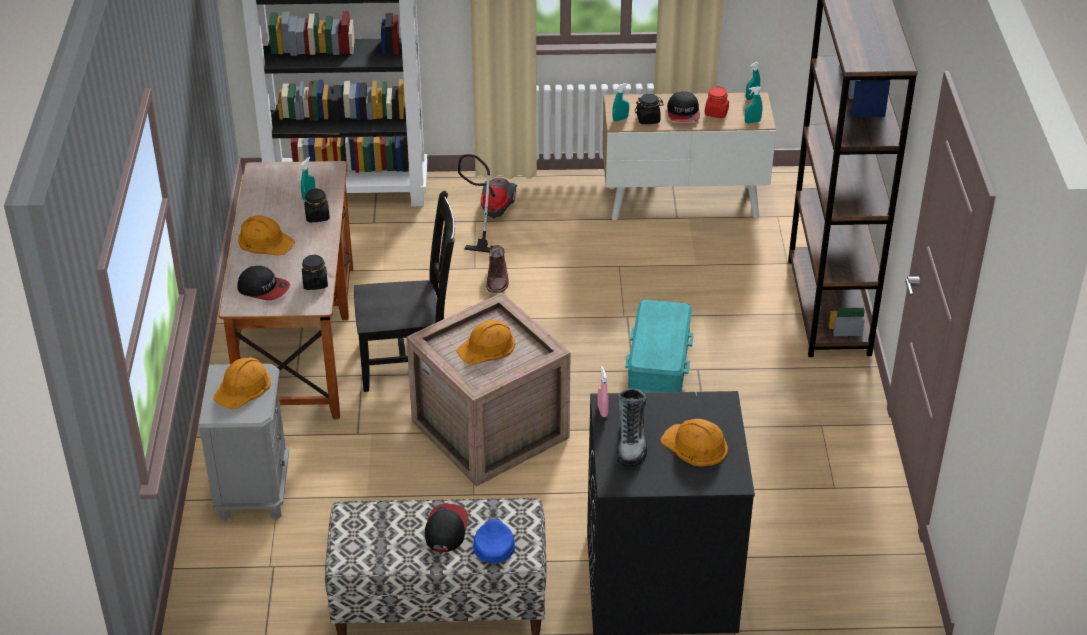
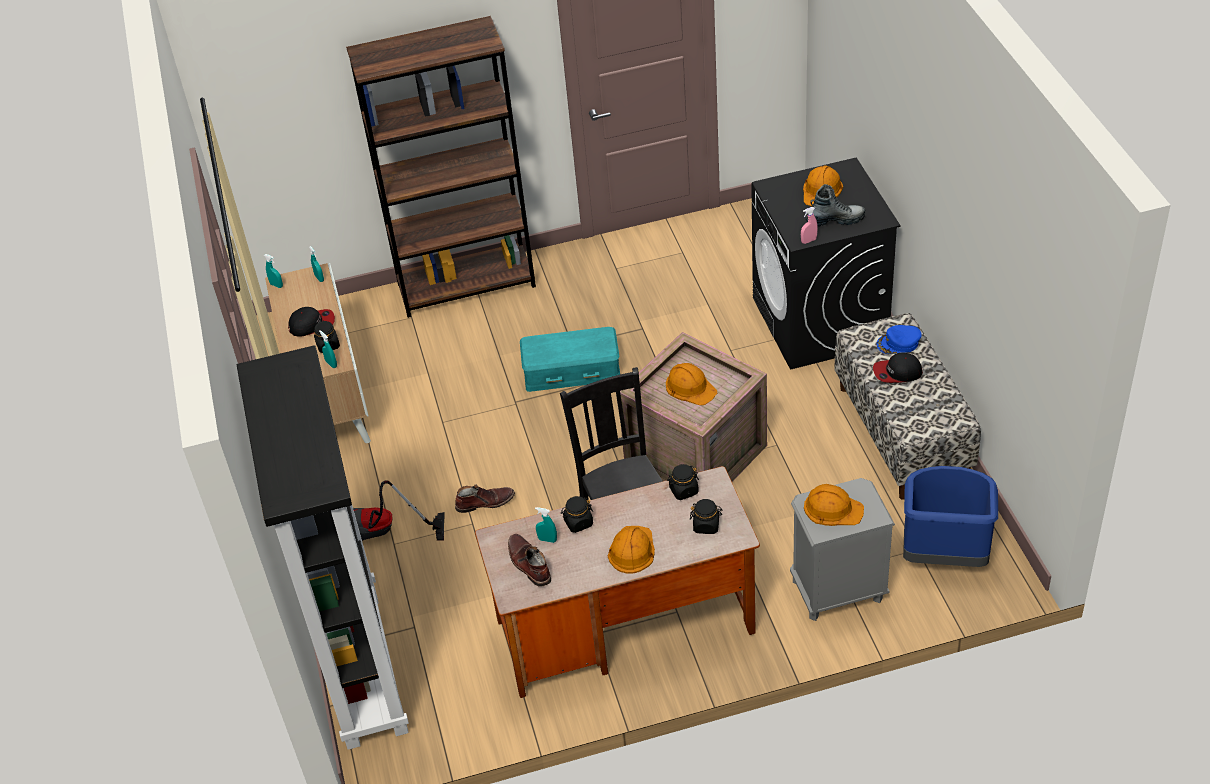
camera: 100 degrees left, 5 degrees up
cap [237,266,290,300] -> black jar [690,499,723,534]
red jar [705,86,729,118] -> none
none -> brown boot [508,534,551,587]
none -> blue trash can [903,466,998,567]

